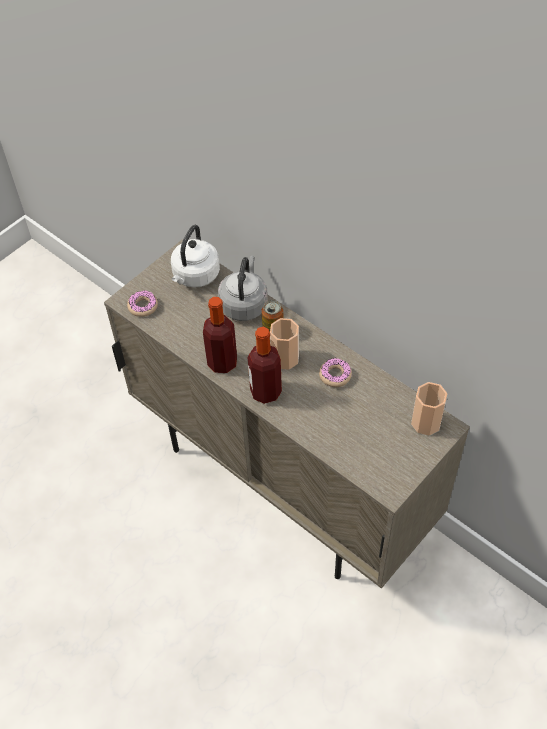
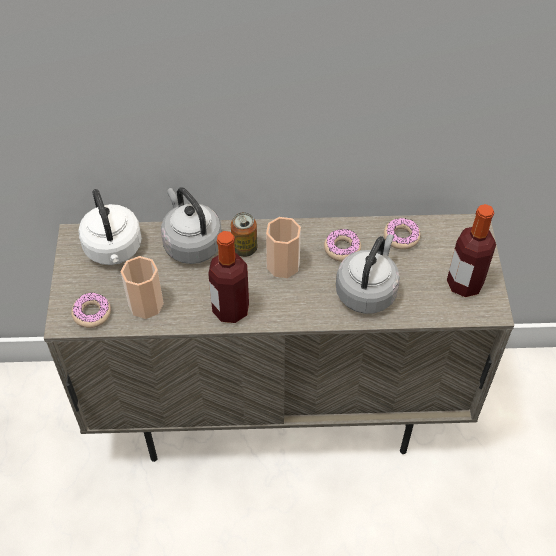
camera: 45 degrees left, 0 degrees up
bottle [248,327,282,404] -> bottle moved to [447,204,496,297]
cup [411,382,447,435] -> cup moved to [121,256,164,319]
none -> grey kettle [336,234,400,314]
none -> donut [384,218,421,250]

